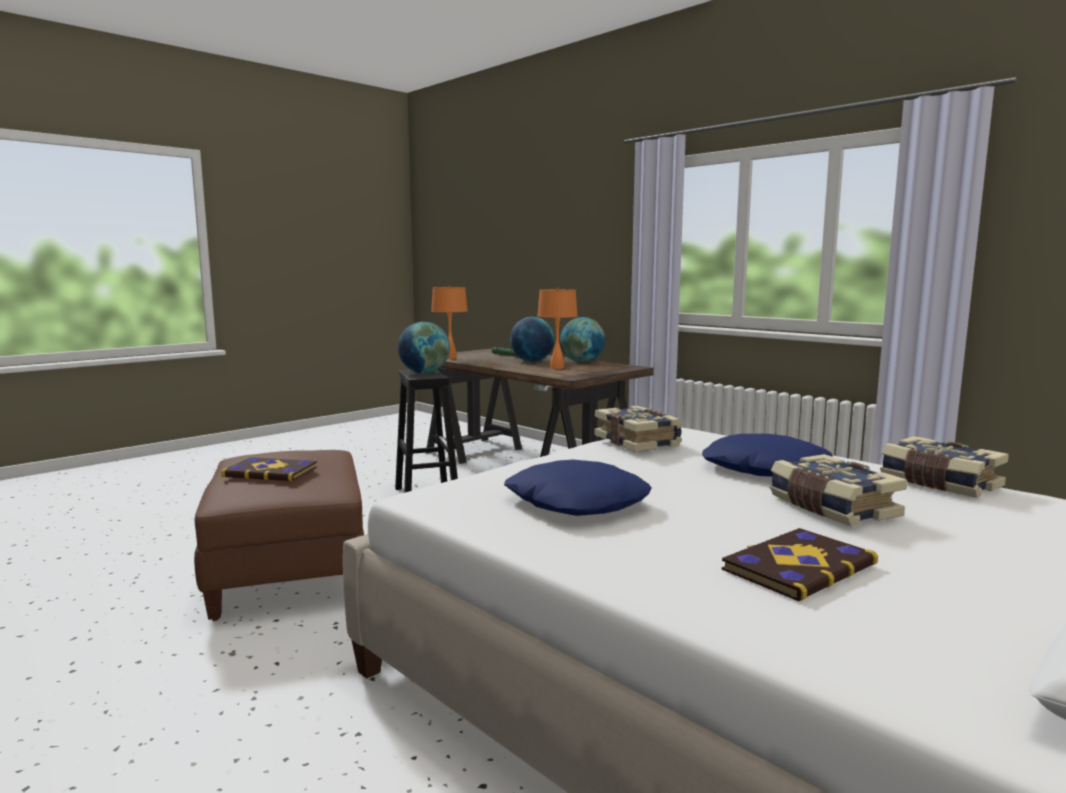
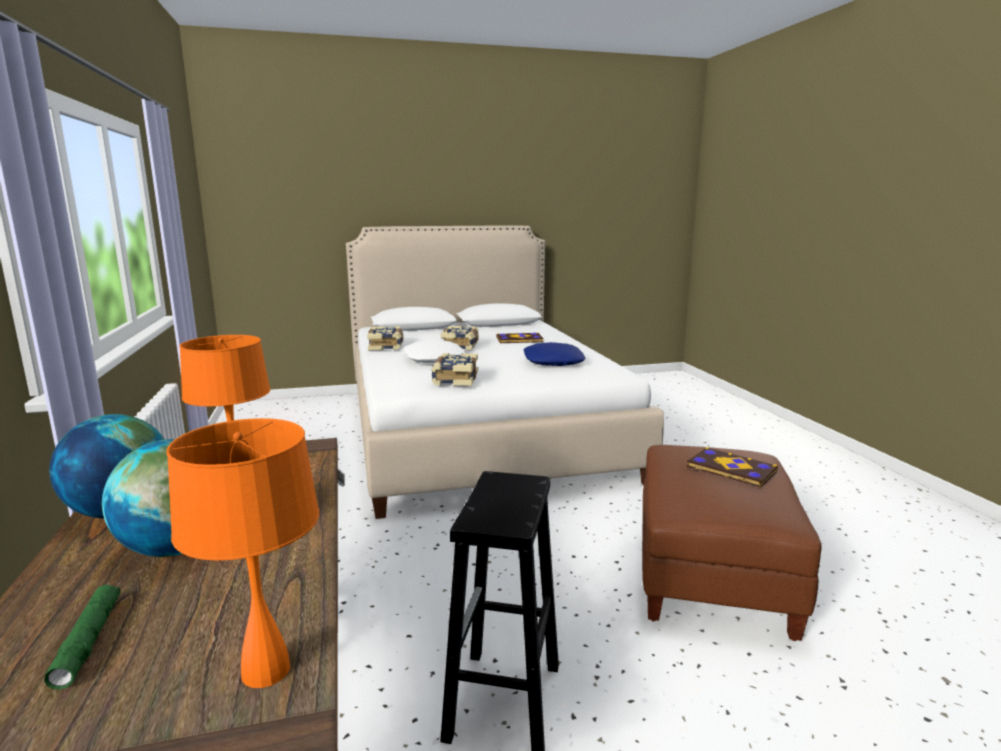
camera: 150 degrees left, 5 degrees up
globe [398,322,450,373] -> none
blue pillow [702,434,833,477] -> white pillow [403,340,466,363]

